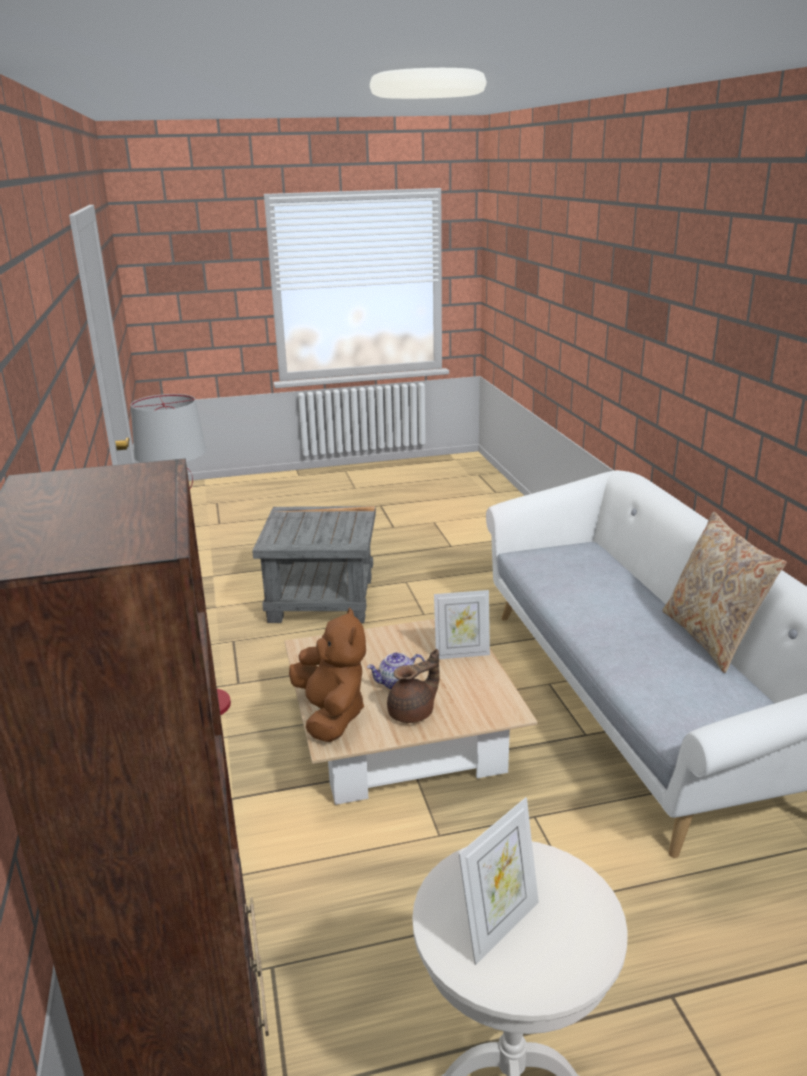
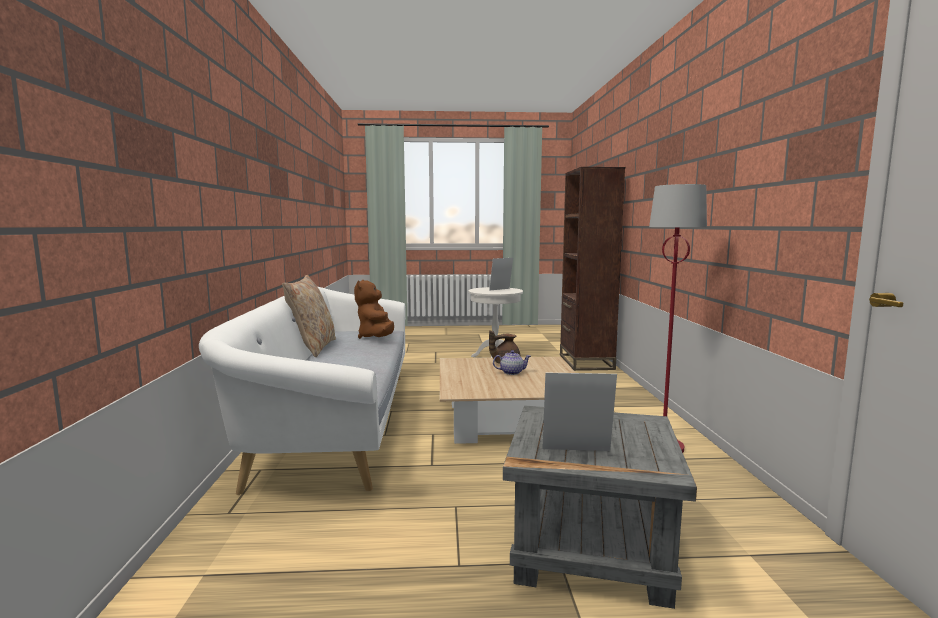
camera: 170 degrees left, 15 degrees down
brown plush toy [289,608,366,742] -> brown plush toy moved to [354,280,394,339]
picture frame [434,590,490,659] -> picture frame moved to [542,373,617,451]

